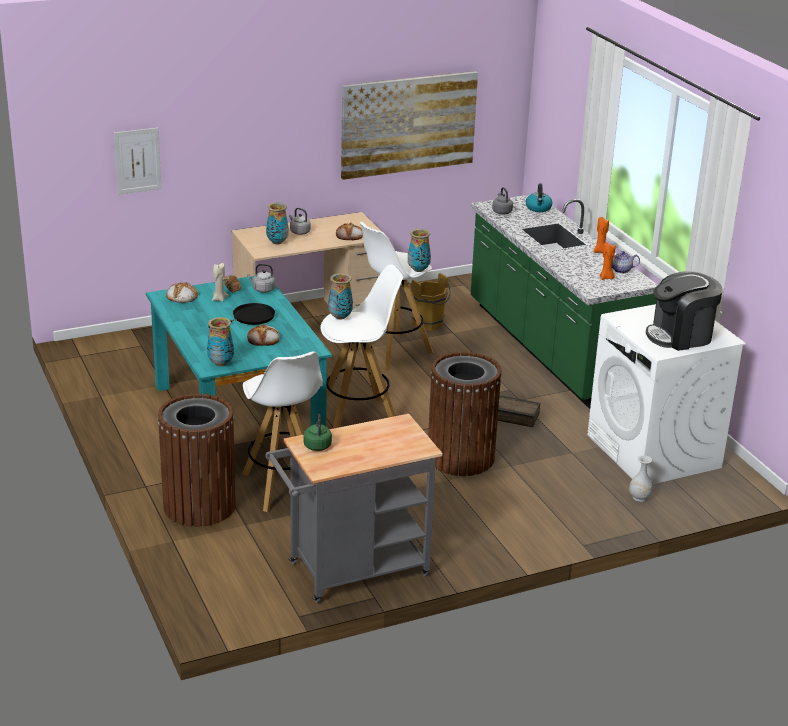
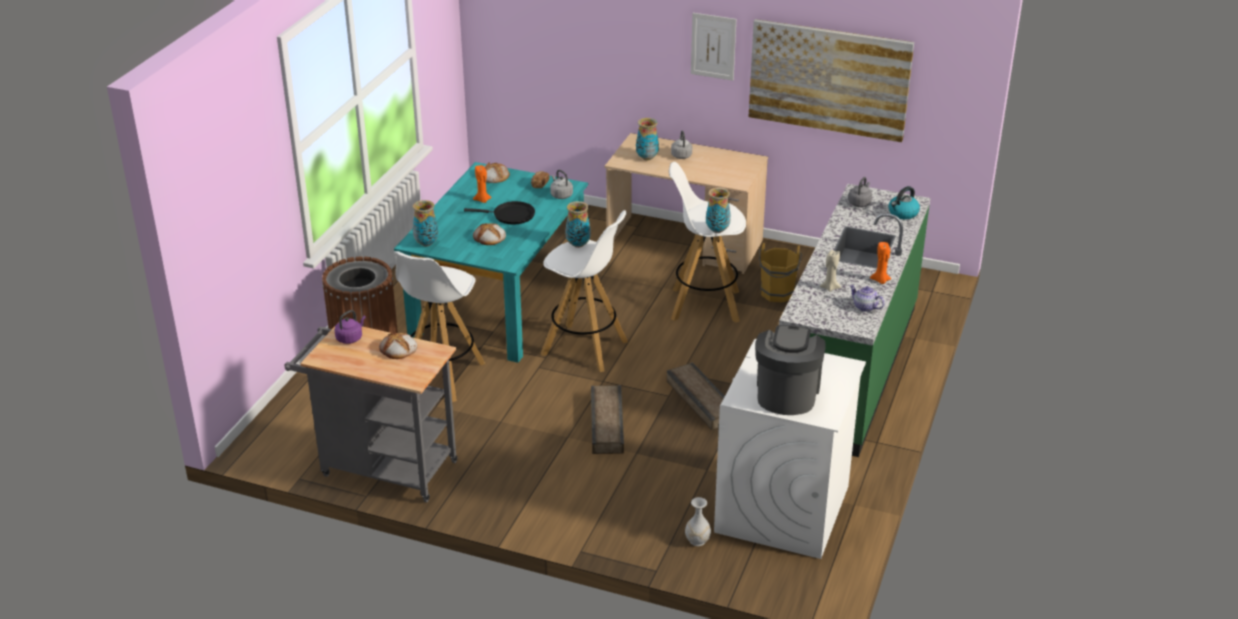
camera: 45 degrees right, 5 degrees up
picture [114,128,162,195] -> picture moved to [691,13,736,81]
beige candle [212,263,228,302] -> beige candle moved to [820,250,841,292]
green kettle [304,414,332,451] -> purple kettle [335,310,366,344]
bread [336,222,363,240] -> bread moved to [379,333,417,359]
brown trash can [428,351,502,476] -> crate [591,385,624,454]
orange candle [600,242,616,280] -> orange candle moved to [473,165,492,203]
coffee machine [646,271,723,351] -> coffee machine turned 75 degrees clockwise [755,325,825,415]

